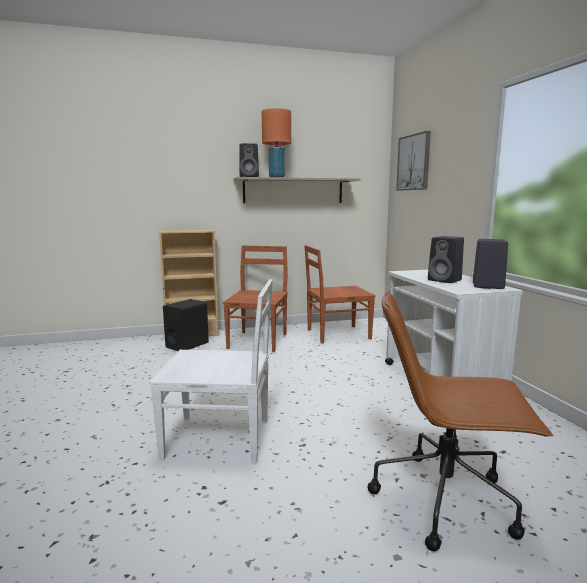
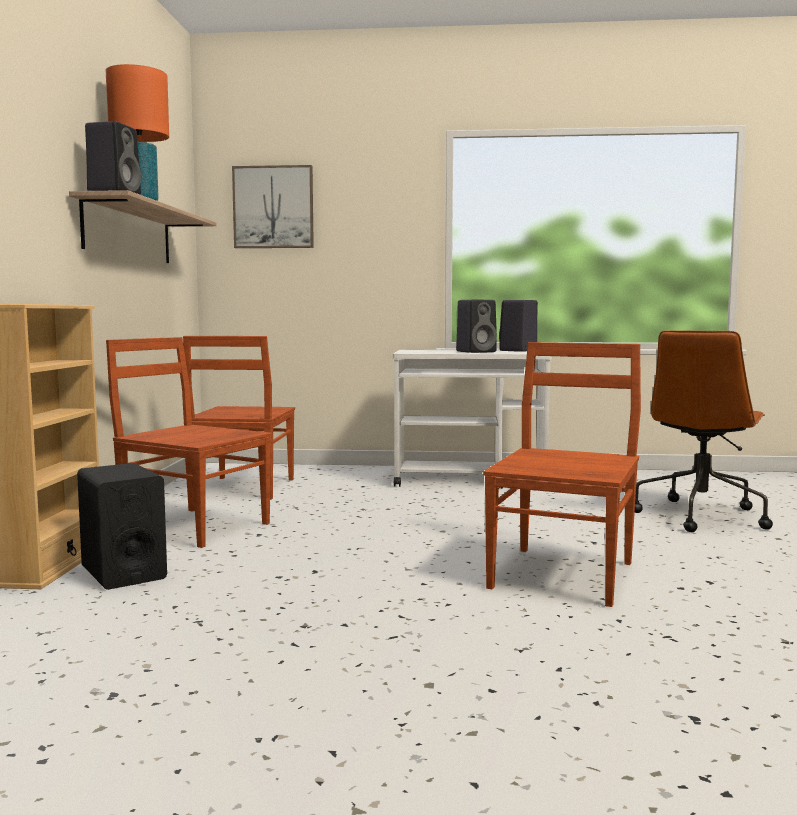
camera: 70 degrees left, 5 degrees down
white chair [149,279,273,463] -> brown chair [483,342,641,607]

